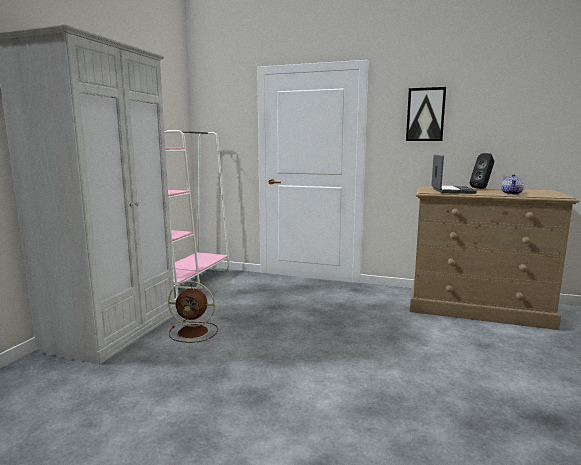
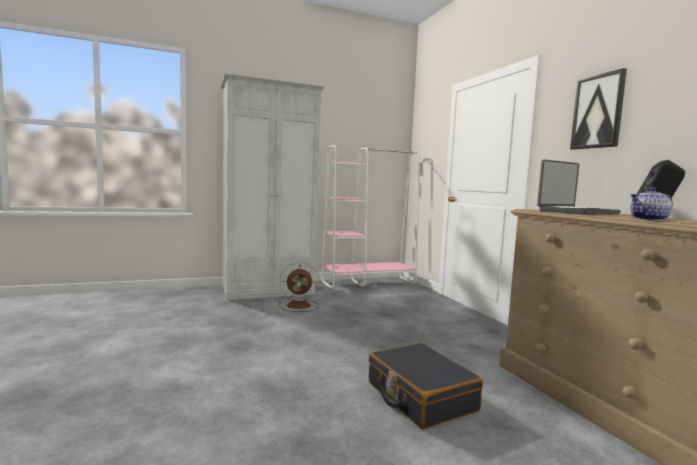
camera: 50 degrees right, 5 degrees down
brown fan [168,281,218,343] -> brown fan turned 60 degrees counterclockwise [279,262,319,312]
none -> black suitcase [368,343,483,429]

